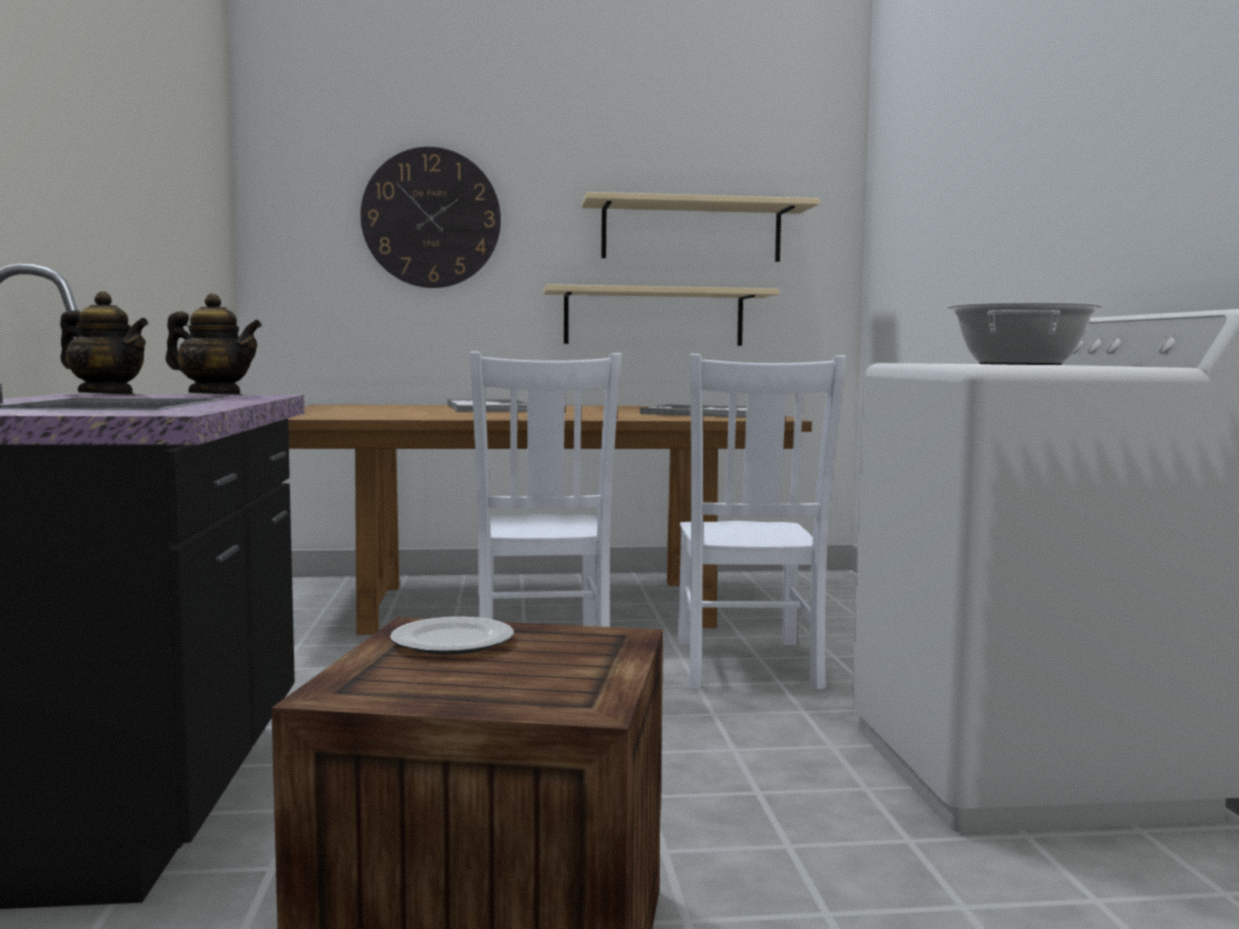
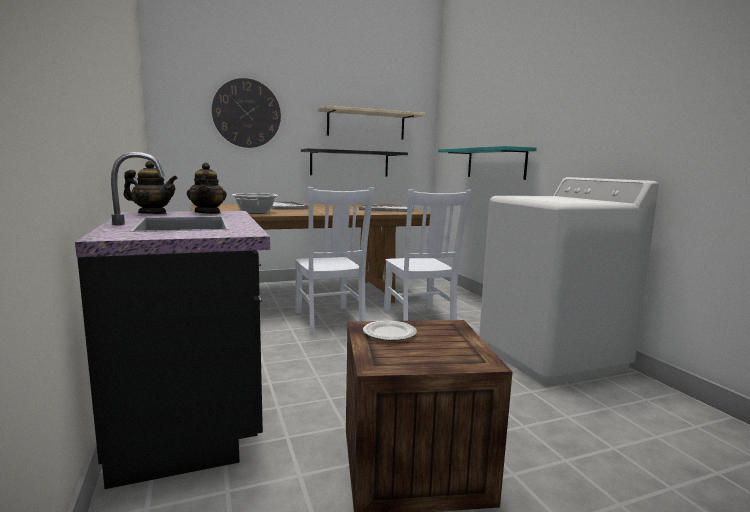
camera: 15 degrees left, 5 degrees up
teapot [165,293,262,395] -> teapot turned 75 degrees clockwise [187,163,227,214]
beige shelf [544,284,779,346] -> black shelf [301,148,408,177]
cooking pot [947,302,1103,365] -> cooking pot moved to [232,193,278,214]
none -> turquoise shelf [438,146,537,180]

